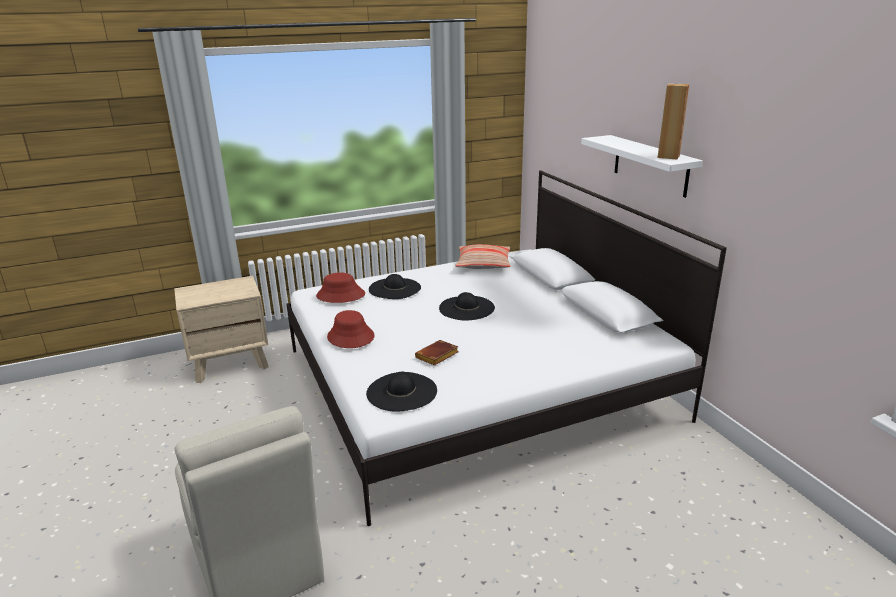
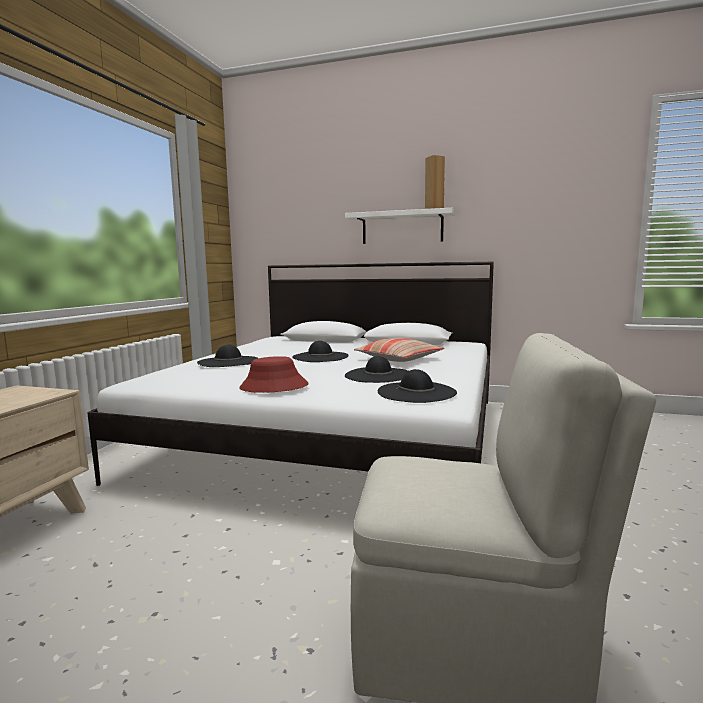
camera: 50 degrees left, 15 degrees down
red hat [316,273,365,303] -> none
brown book [415,340,459,366] -> black hat [345,356,408,383]
pillow [455,244,511,269] -> pillow moved to [354,338,444,362]

